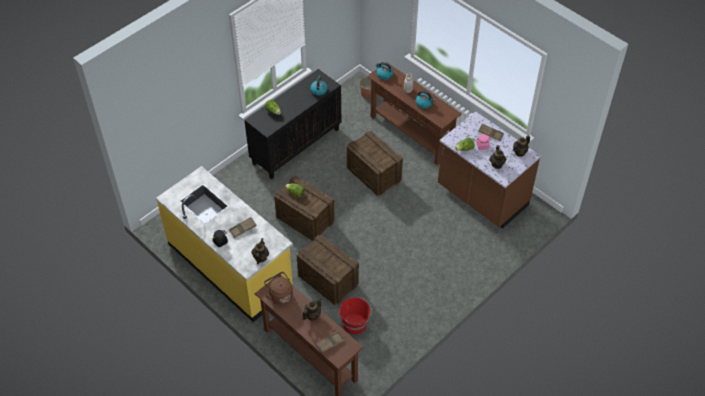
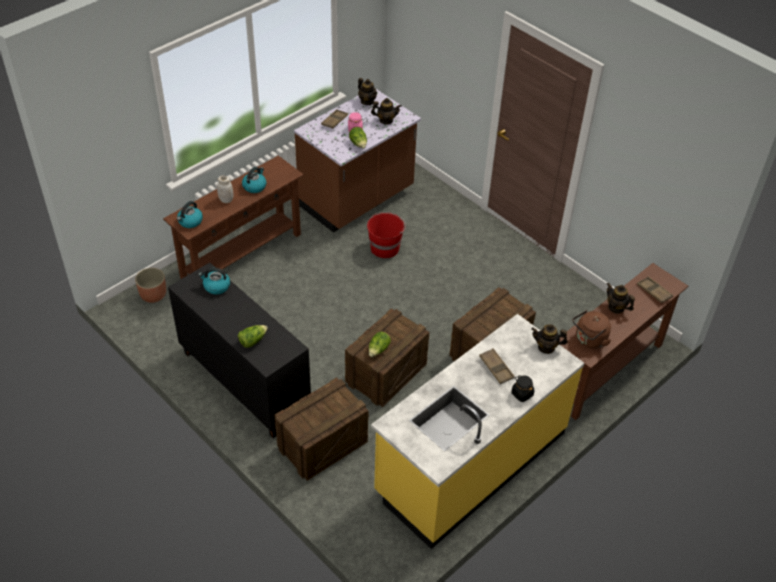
camera: 90 degrees left, 5 degrees down
red bucket [339,297,372,334] -> red bucket moved to [367,212,406,258]
crate [347,131,403,196] -> crate moved to [275,377,369,481]

